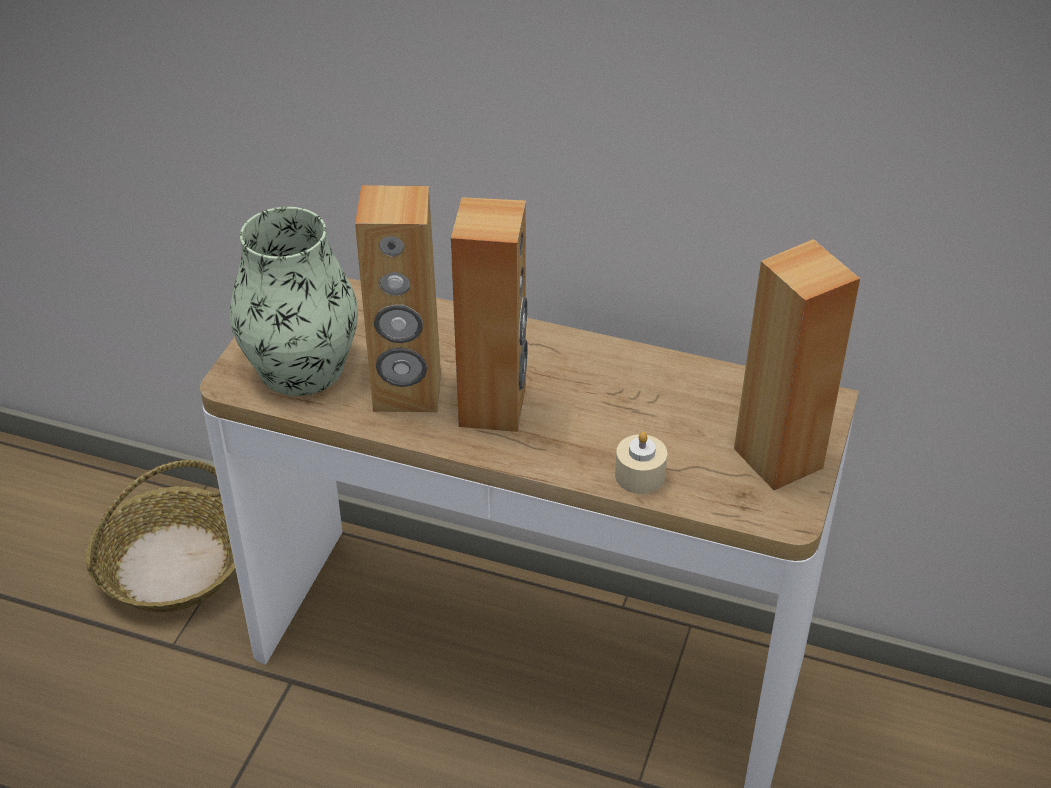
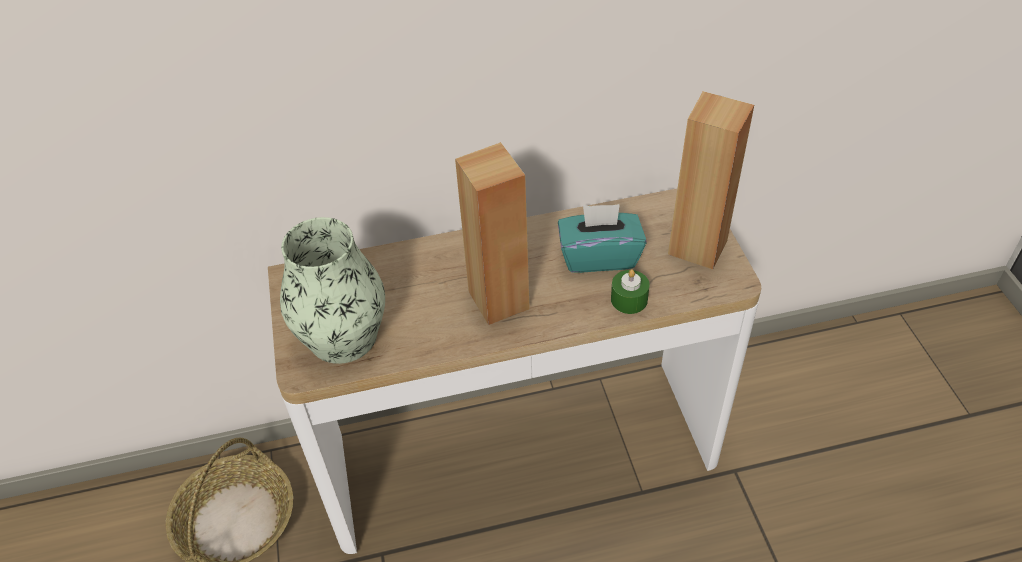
camera: 30 degrees left, 5 degrees up
brown speaker [355,185,441,412] -> none
beige candle [615,432,668,494] -> green candle [611,269,650,314]
none -> turquoise tissue box [558,204,647,273]

